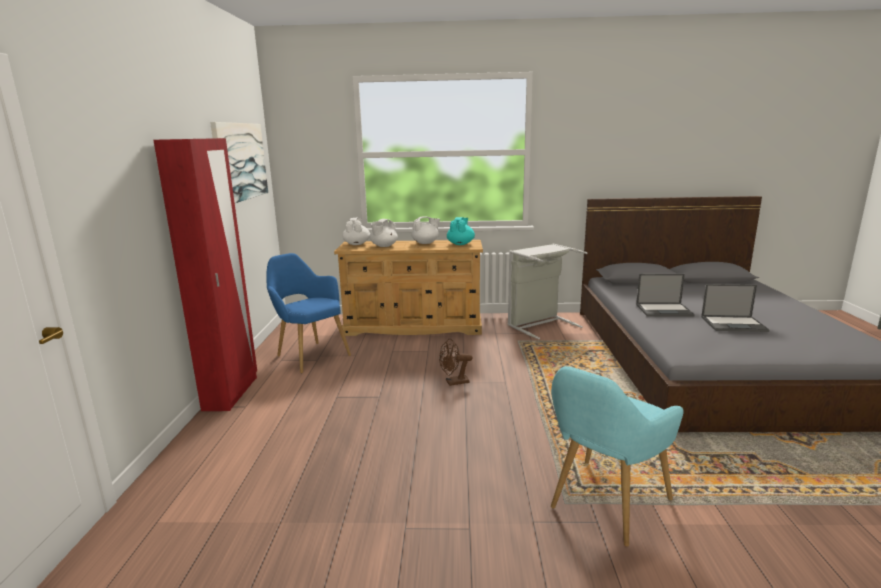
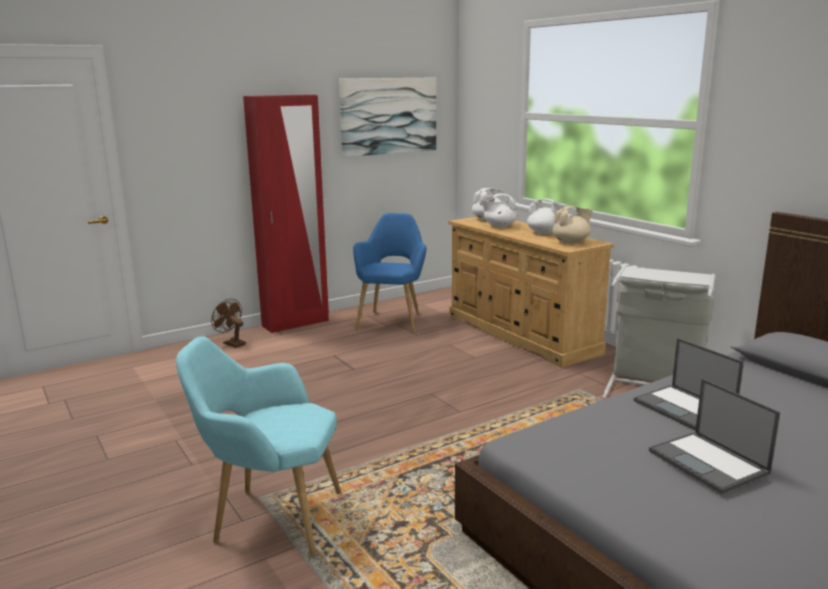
camera: 55 degrees right, 0 degrees up
brown fan [439,339,472,386] -> brown fan moved to [211,299,246,348]
turquoise teapot [447,217,475,245] -> beige teapot [552,206,593,244]

